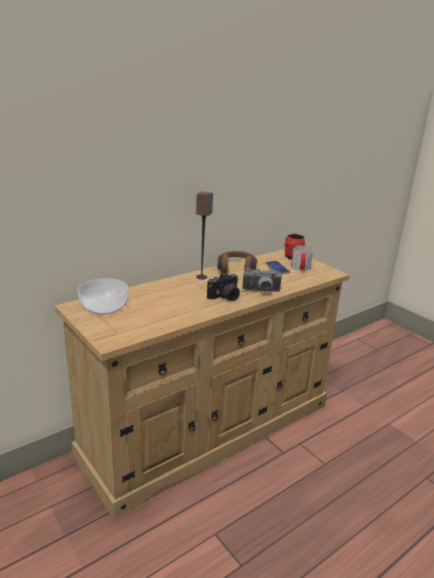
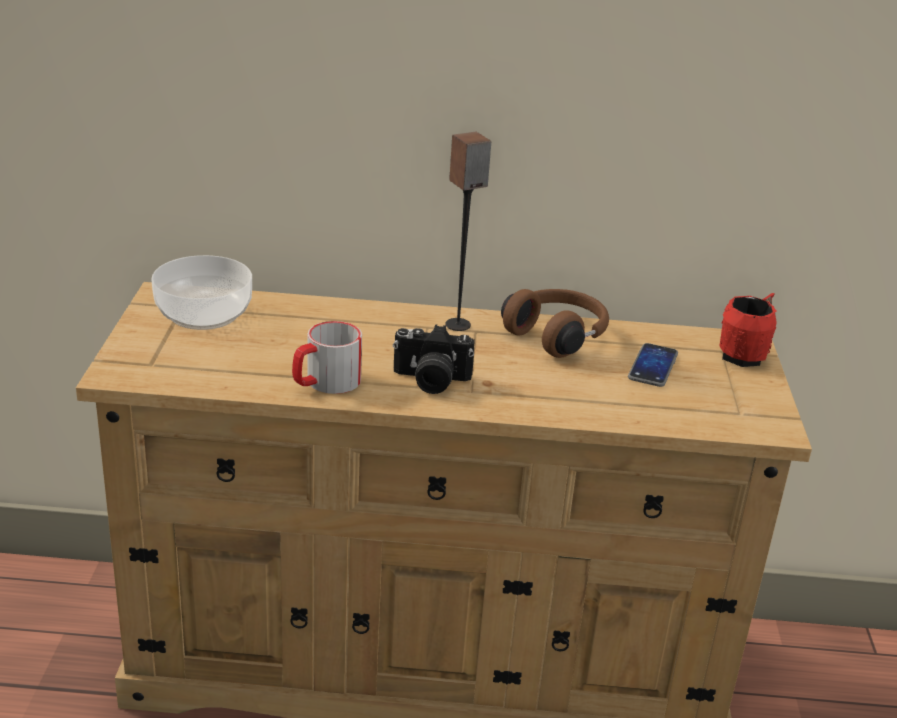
camera: 40 degrees right, 5 degrees up
camera [242,268,282,292] -> none
mug [291,246,313,271] -> mug moved to [292,321,362,394]

